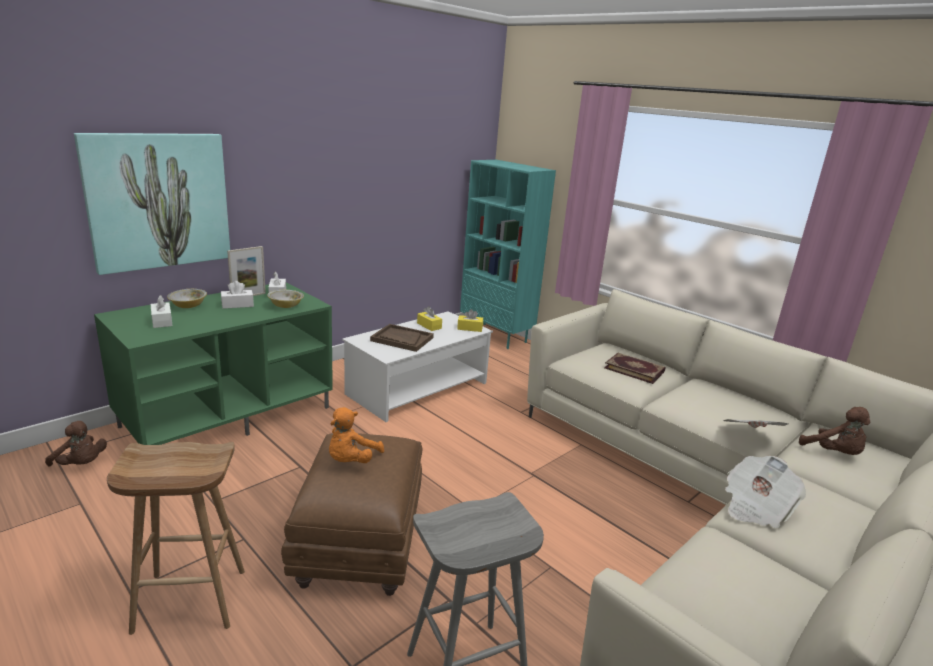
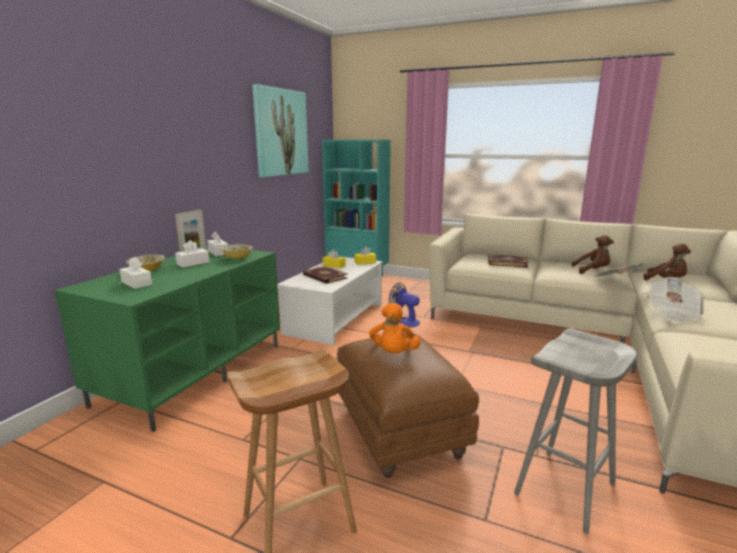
camera: 20 degrees left, 5 degrees down
brown plush toy [45,421,107,467] -> brown plush toy moved to [571,235,614,274]
picture [74,133,230,275] -> picture moved to [252,84,308,177]
brown tray [370,324,434,352] -> book [303,266,348,284]
none -> fan [389,282,420,327]

